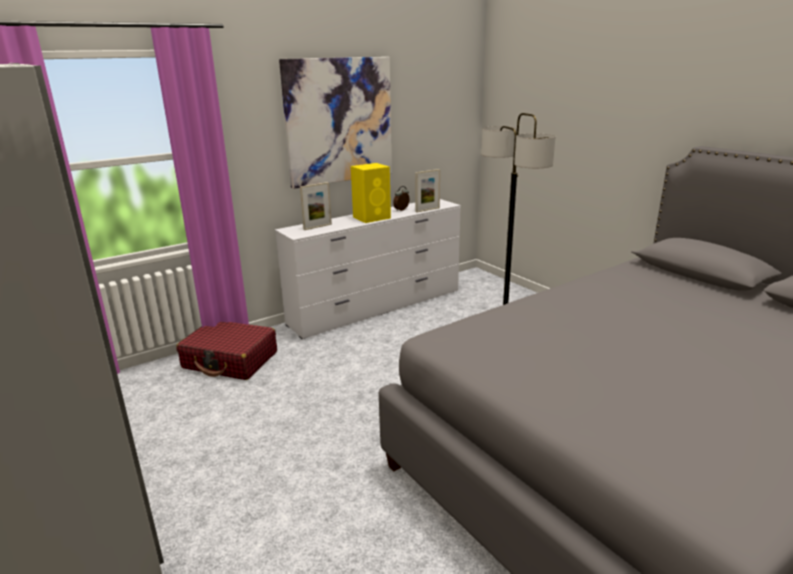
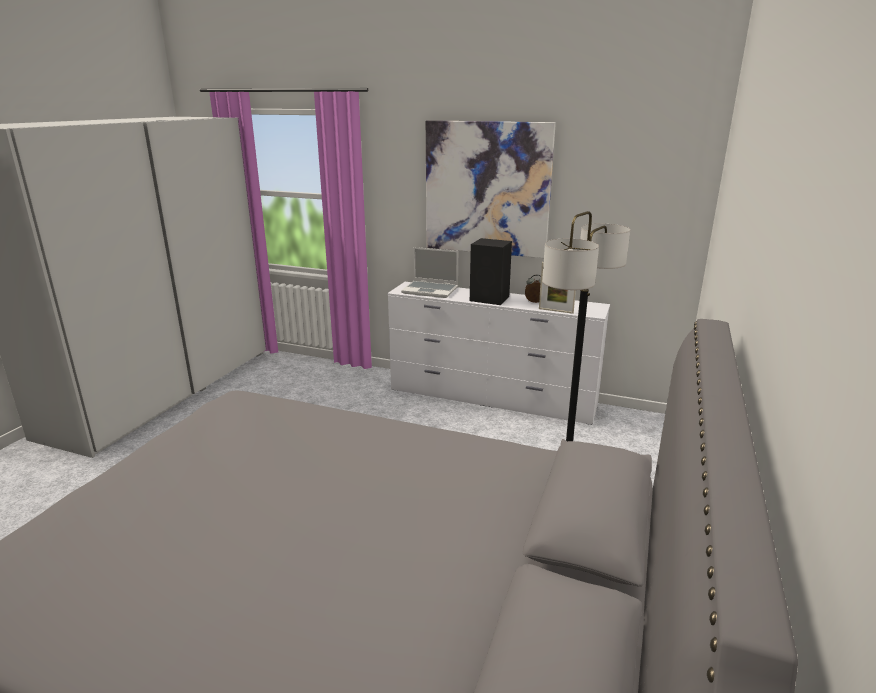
camera: 55 degrees right, 0 degrees up
red suitcase [176,322,277,380] -> none
picture frame [300,182,332,230] -> laptop [401,247,458,298]
yellow speaker [351,163,391,223] -> black speaker [470,238,512,305]

